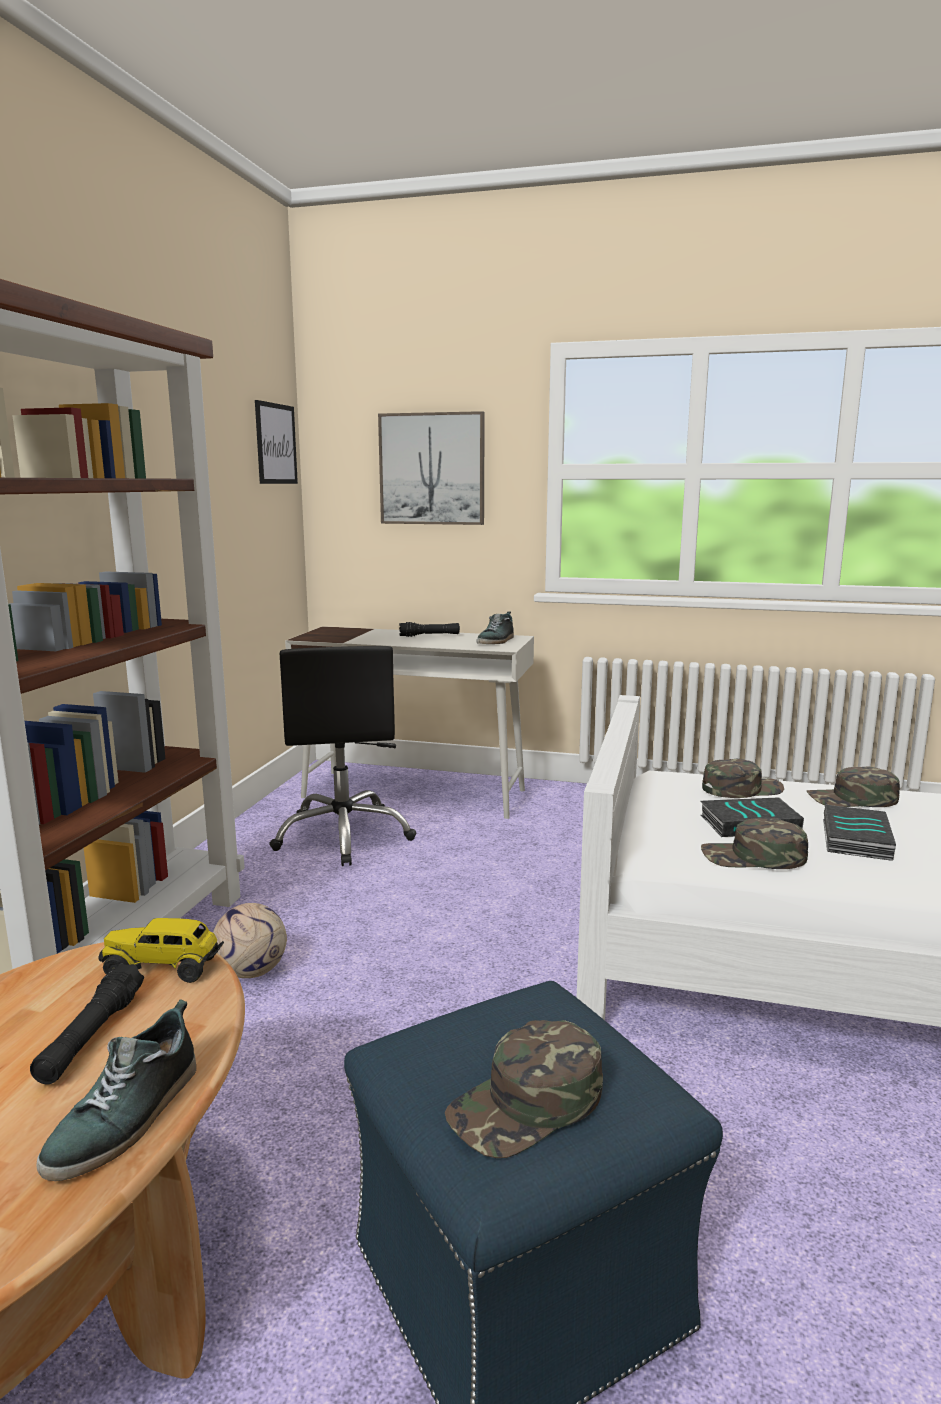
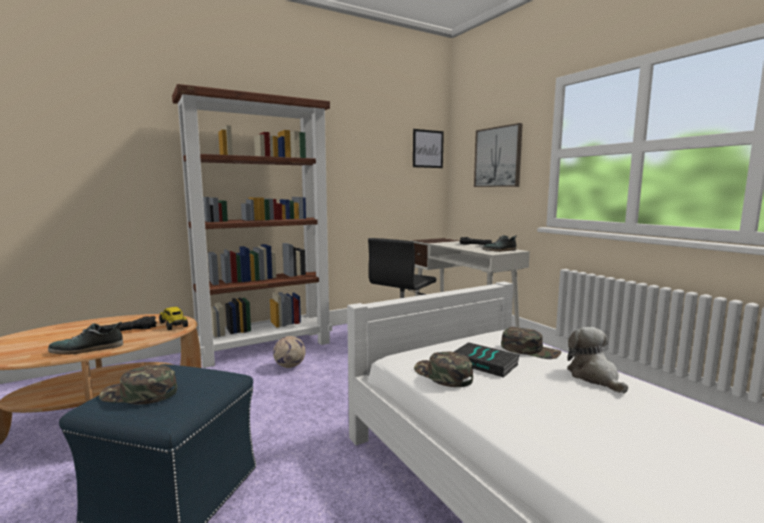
camera: 45 degrees right, 5 degrees down
green cap [807,767,900,807] -> plush toy [567,327,628,394]
book [823,804,896,861] -> none

